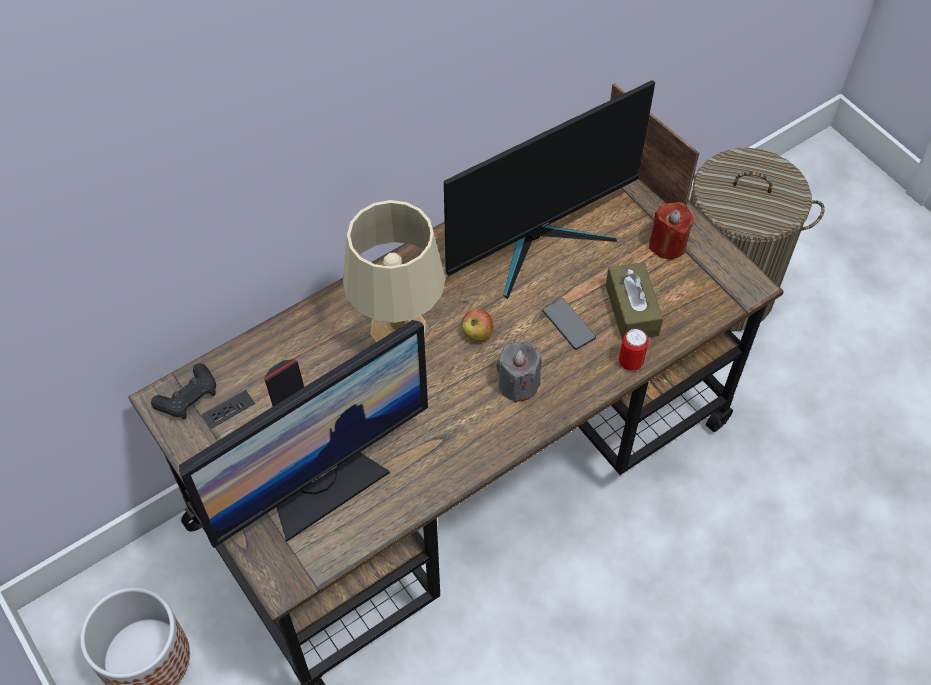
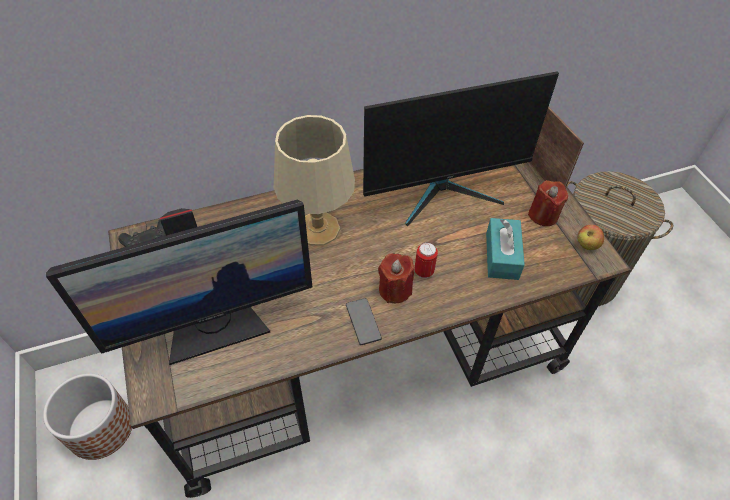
camera: 15 degrees right, 5 degrees down
apple [462,309,494,341] -> apple moved to [577,224,604,250]
grey candle [496,342,542,403] -> red candle [378,253,414,303]
phone [542,298,596,350] -> phone moved to [346,298,382,345]
brown tissue box [606,262,663,340] -> turquoise tissue box [486,218,525,280]
can [619,329,649,371] -> can moved to [415,242,438,278]

